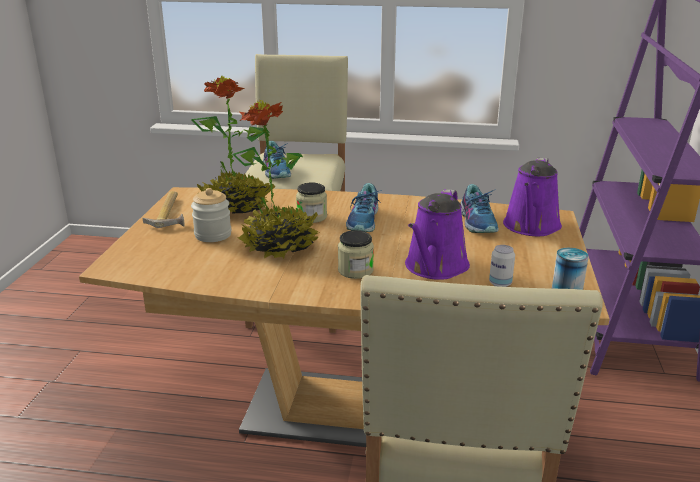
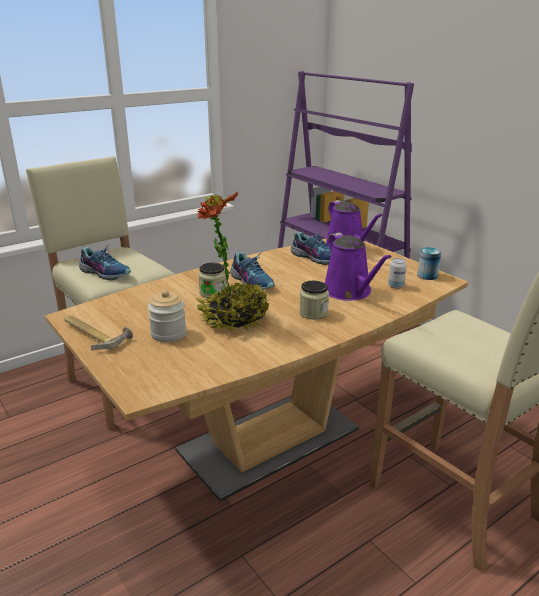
camera: 45 degrees left, 0 degrees up
potted plant [191,75,275,213] -> none

